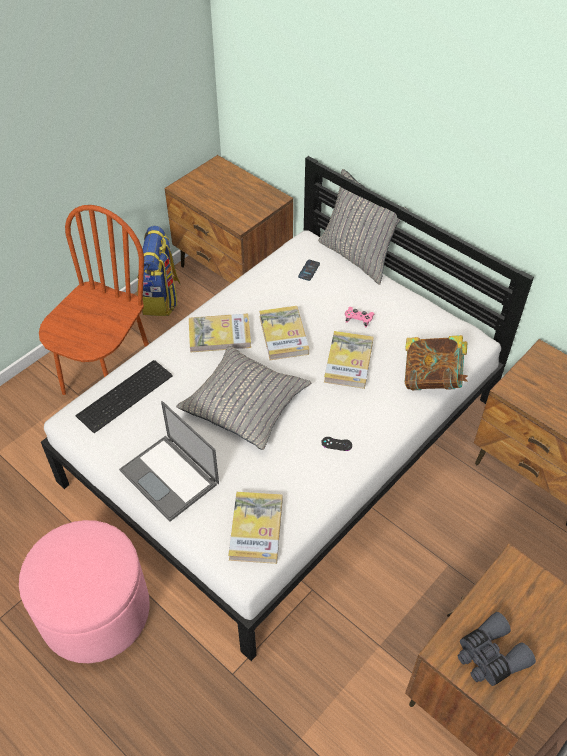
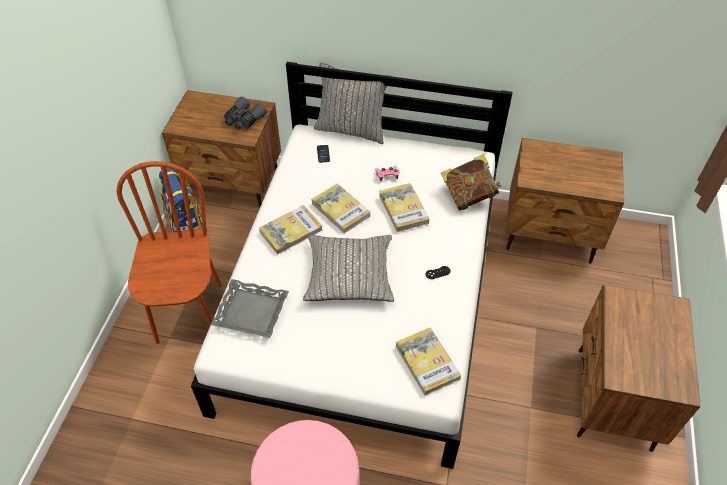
camera: 30 degrees left, 0 degrees up
keyboard [75,360,173,433] -> grey tray [210,279,289,338]
laptop [119,401,219,522] -> none
grey binoculars [458,612,536,686] -> grey binoculars moved to [224,97,267,130]

